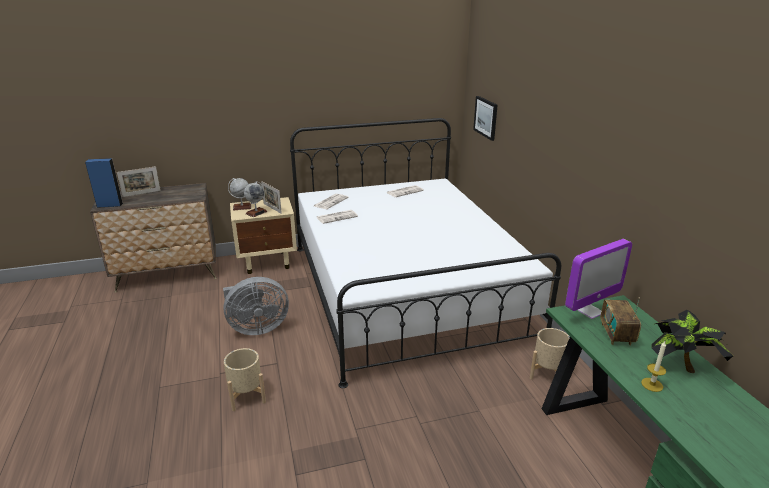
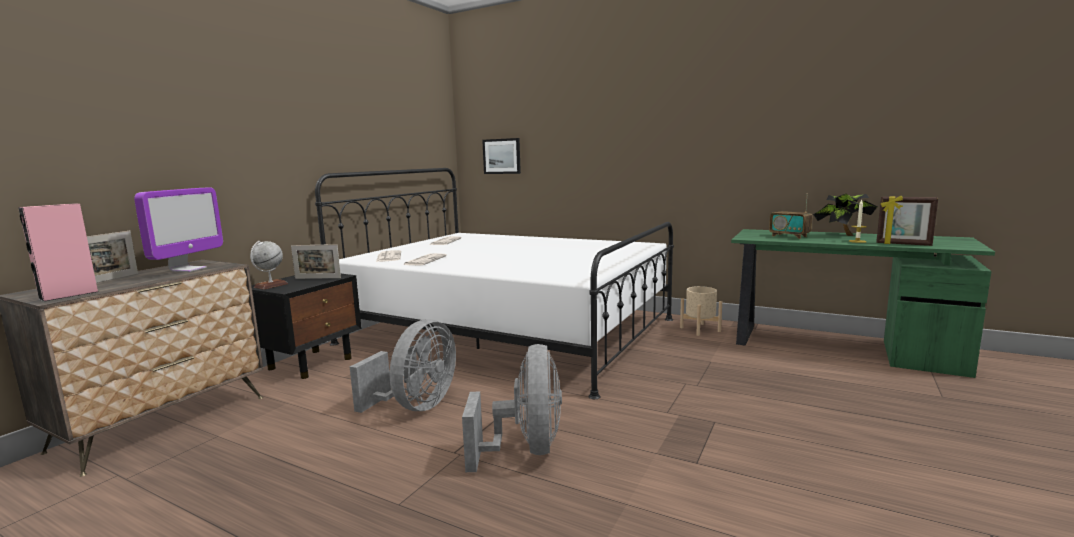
camera: 45 degrees left, 15 degrees down
blue speaker [85,158,123,208] -> pink speaker [18,203,98,302]
beige planter [224,348,266,411] -> grey fan [462,344,562,472]
beige nightstand [230,197,297,274] -> black nightstand [252,274,361,379]
globe [244,181,267,217] -> none
monitor [565,239,632,319] -> monitor moved to [134,188,223,272]
none -> picture frame [876,196,938,246]

